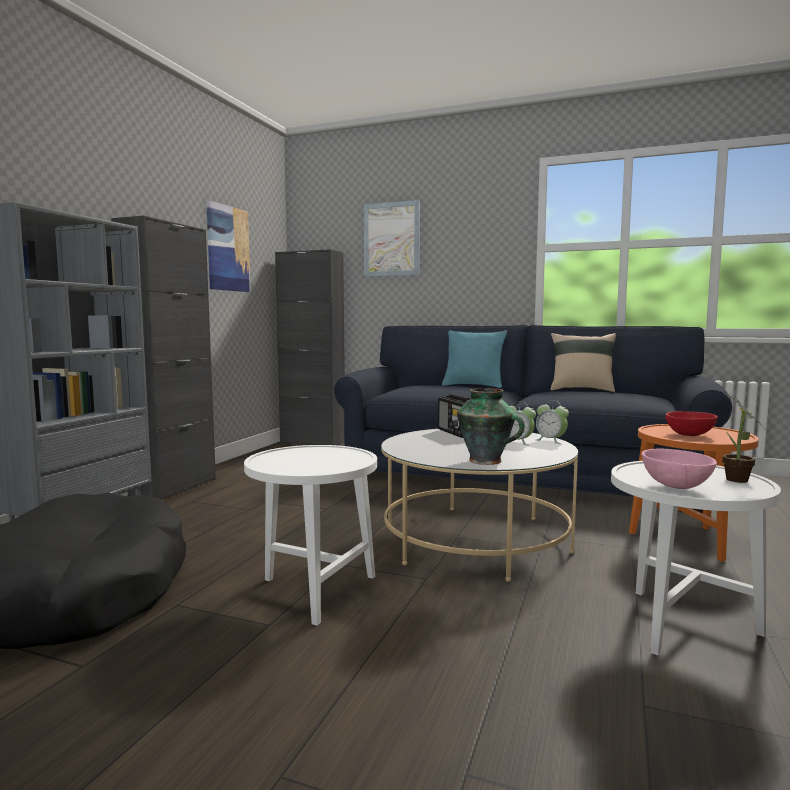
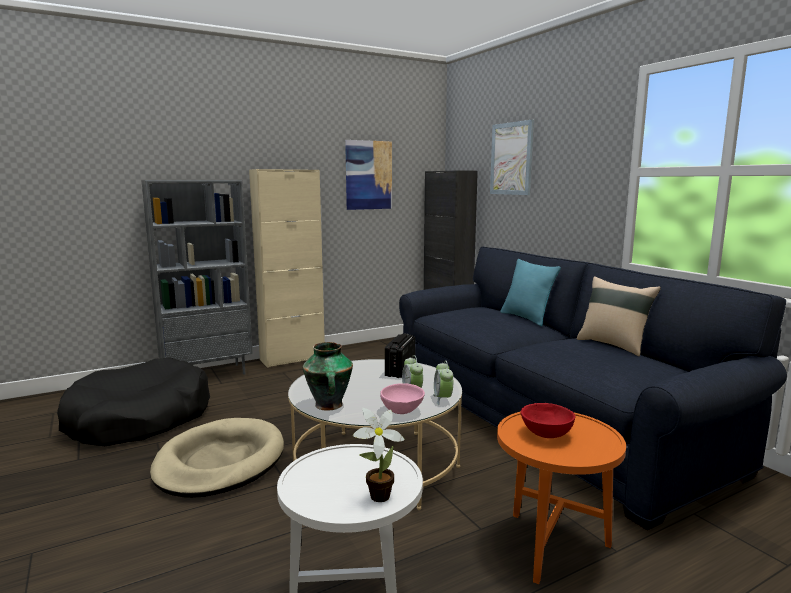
camera: 40 degrees right, 5 degrees up
black cabinet [111,216,216,500] -> beige cabinet [249,169,325,368]
white side table [244,445,377,626] -> beige dog bed [150,418,284,498]
pink bowl [642,449,717,489] -> pink bowl moved to [380,383,425,414]

